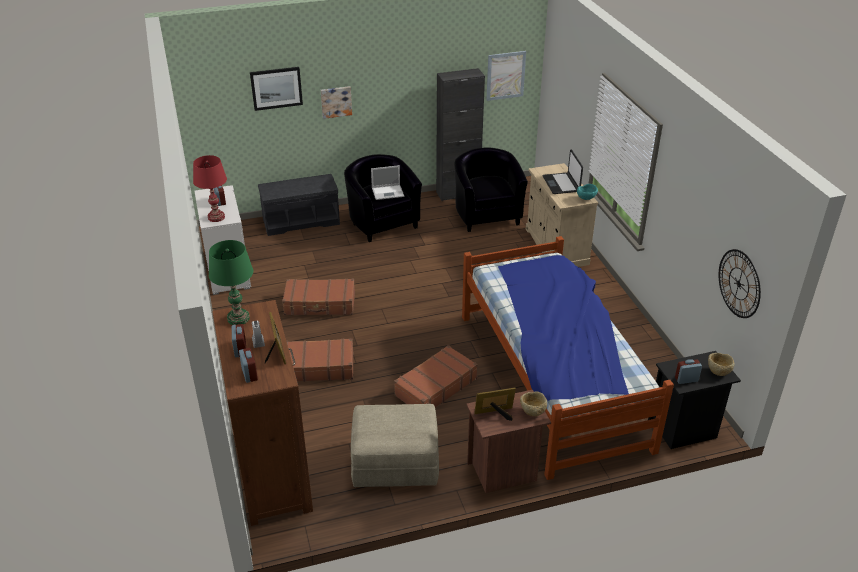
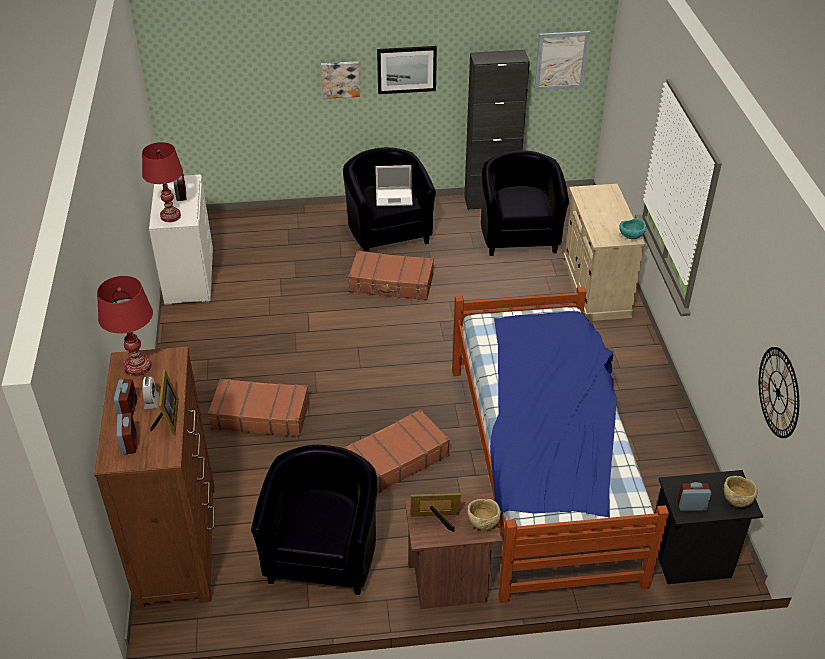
camera: 10 degrees right, 5 degrees up
green table lamp [209,240,253,325] -> red table lamp [97,276,153,376]
picture [250,67,303,111] -> picture moved to [377,46,437,94]
grey bench [258,174,340,236] -> none
brown suitcase [282,279,355,315] -> brown suitcase moved to [348,250,434,300]
beige ottoman [351,404,439,487] -> black armchair [251,445,377,595]
laptop [543,149,583,194] -> none

